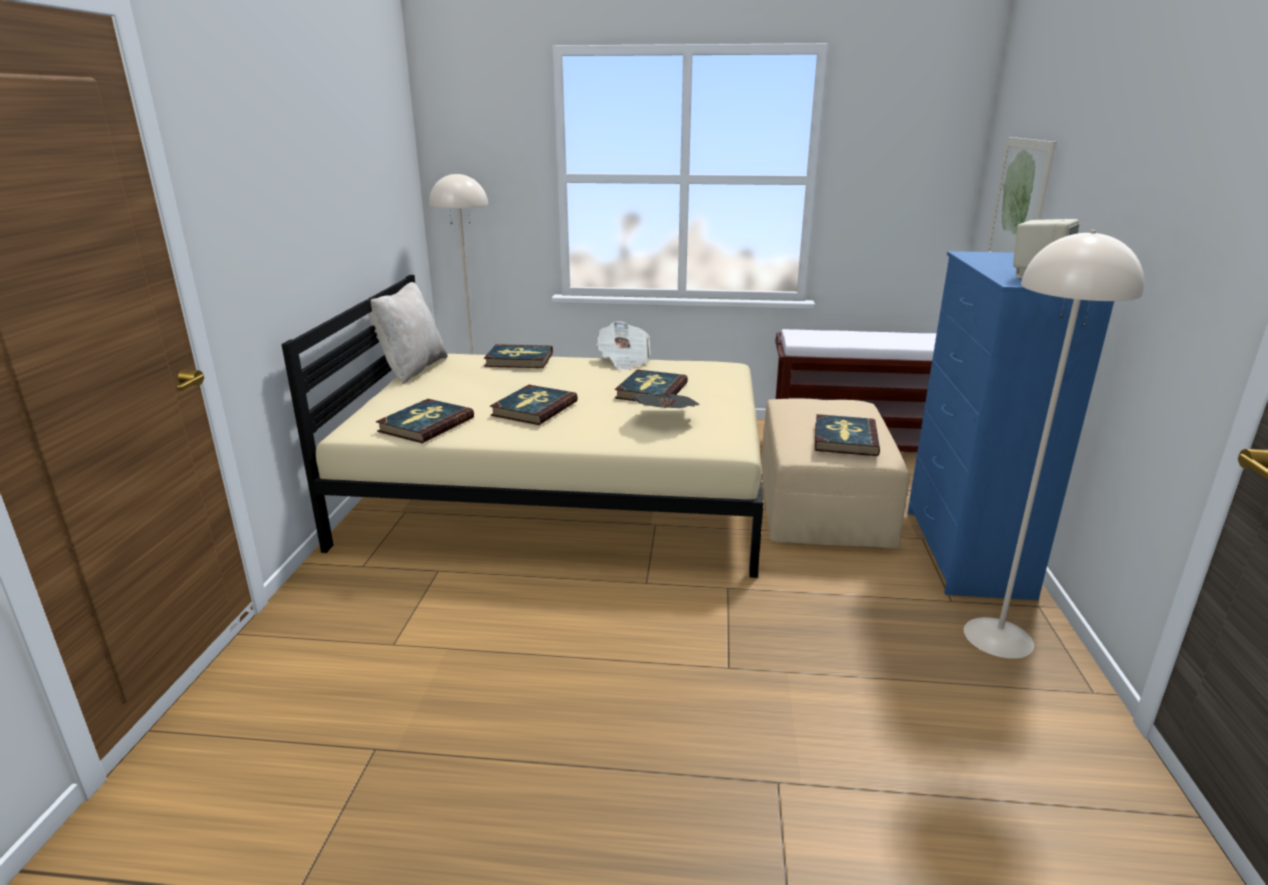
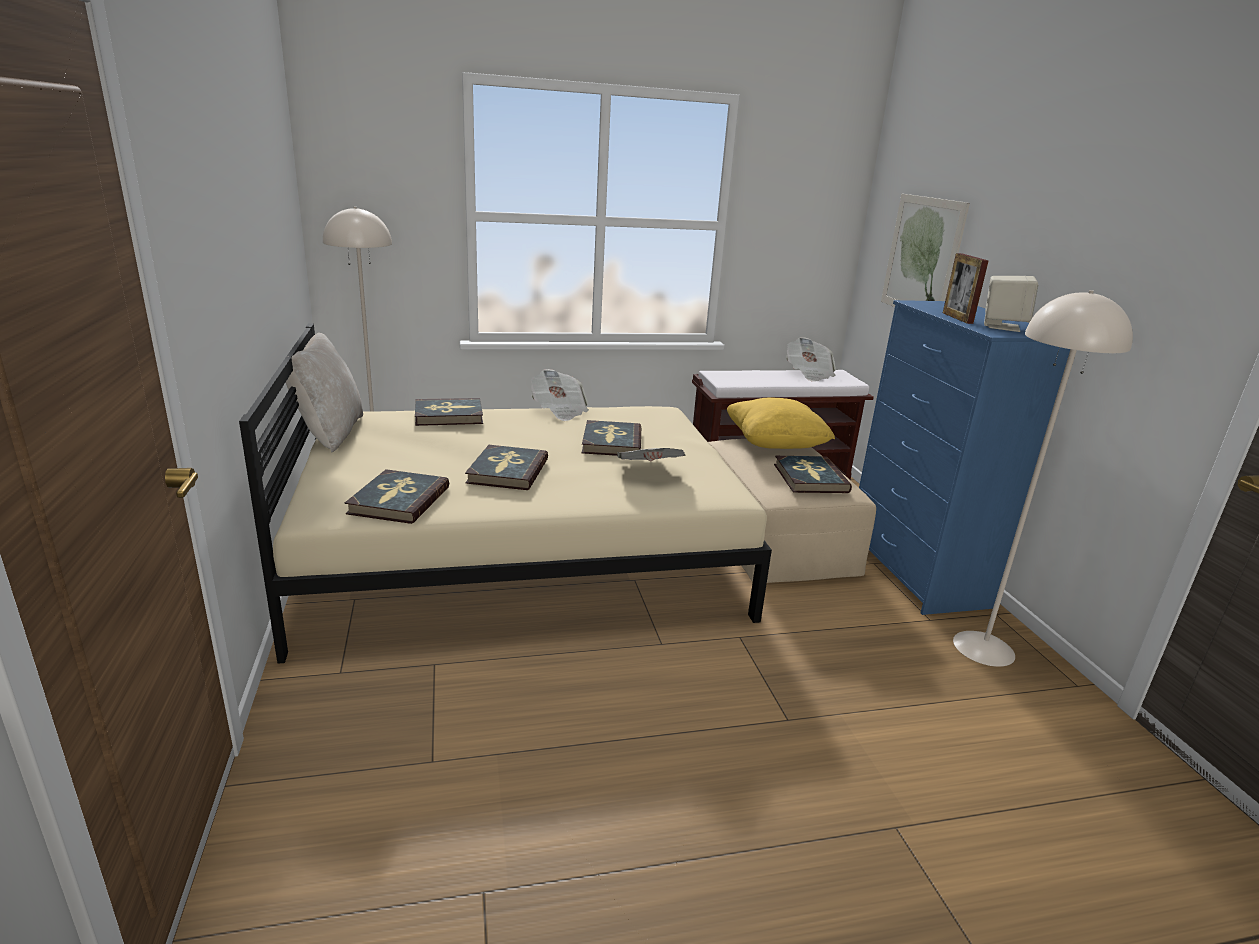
camera: 20 degrees left, 0 degrees up
none -> yellow pillow [727,398,835,449]
none -> newspaper [786,337,836,382]
none -> picture frame [943,253,989,324]

